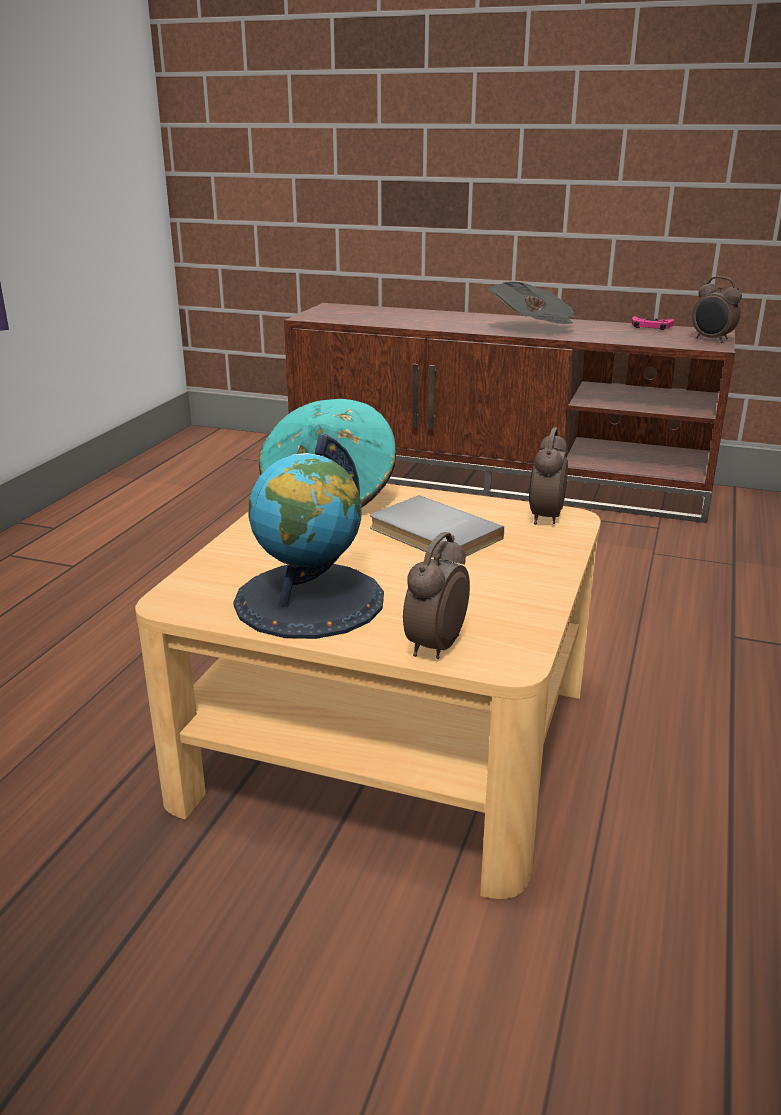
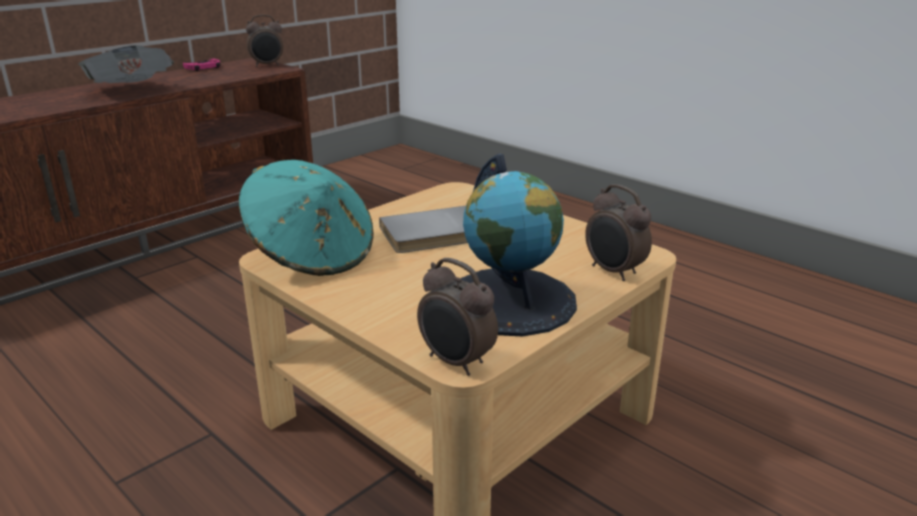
camera: 65 degrees left, 0 degrees up
alarm clock [529,427,568,525] -> alarm clock moved to [417,258,498,376]

